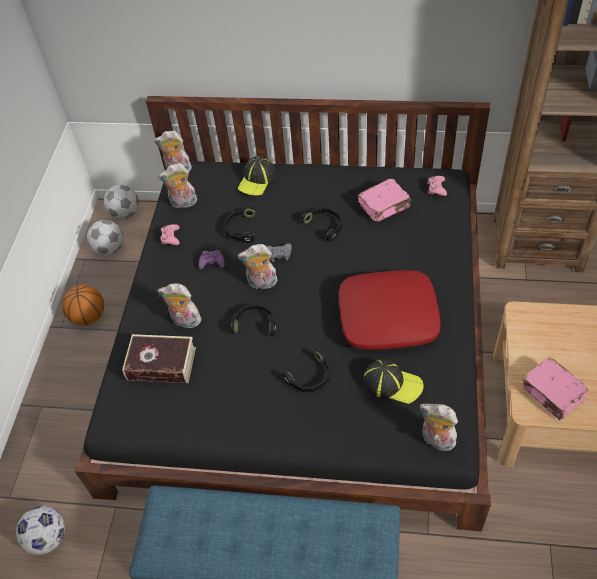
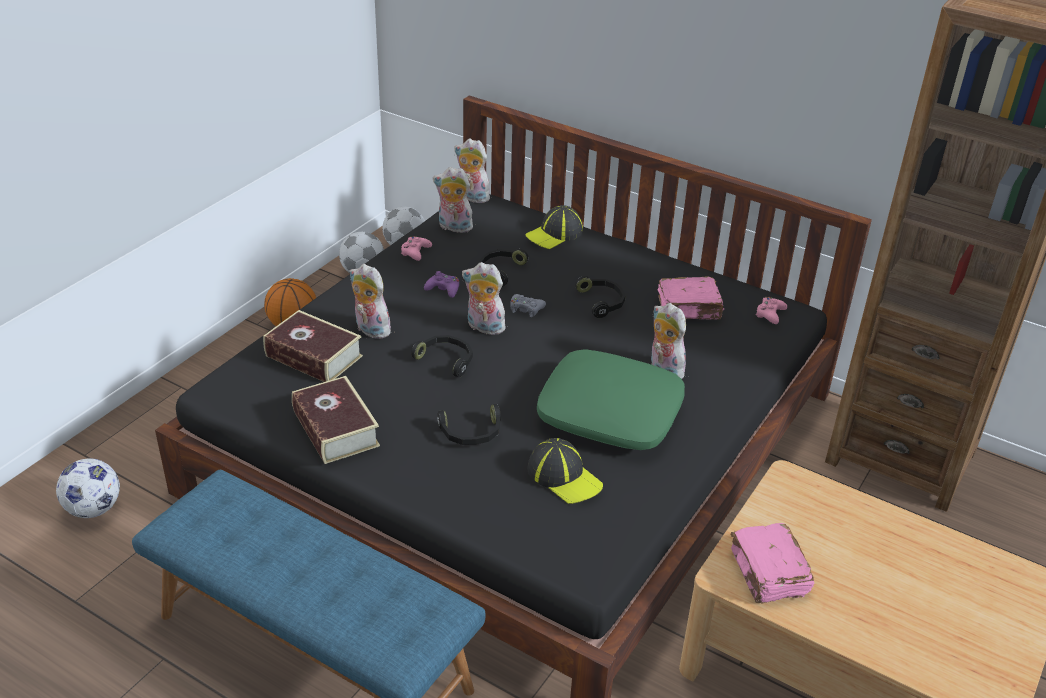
camera: 20 degrees right, 15 degrees down
red pillow [339,270,441,350] -> green pillow [537,349,685,450]
plush toy [420,403,458,451] -> plush toy moved to [651,303,686,379]
none -> book [292,376,380,464]

